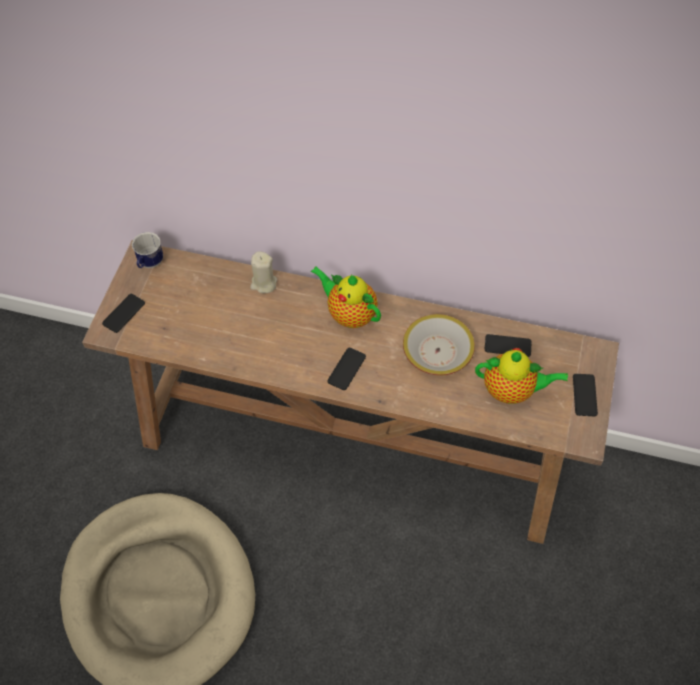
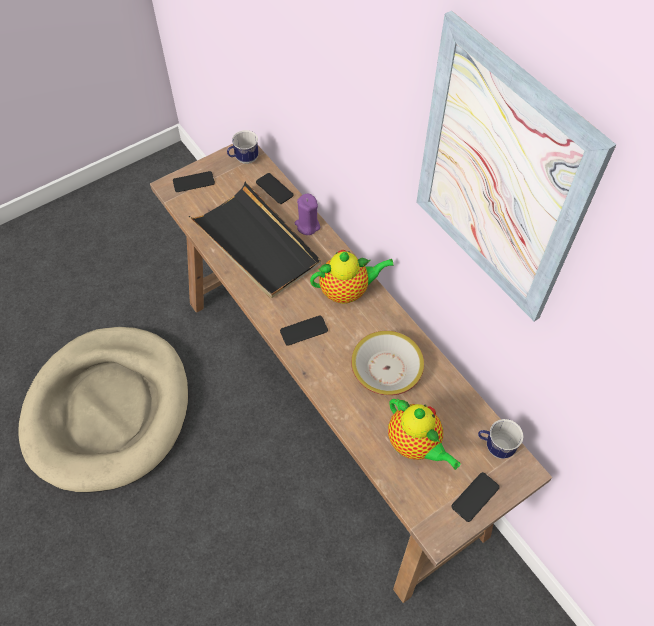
camera: 40 degrees right, 0 degrees up
beige candle [250,252,277,293] -> purple candle [295,194,320,235]
teapot [311,266,381,328] -> teapot turned 90 degrees clockwise [310,250,394,304]
phone [485,334,532,357] -> phone moved to [256,173,294,204]
none -> black tray [189,181,321,299]
none -> picture [416,11,616,321]
none -> mug [478,419,523,459]

